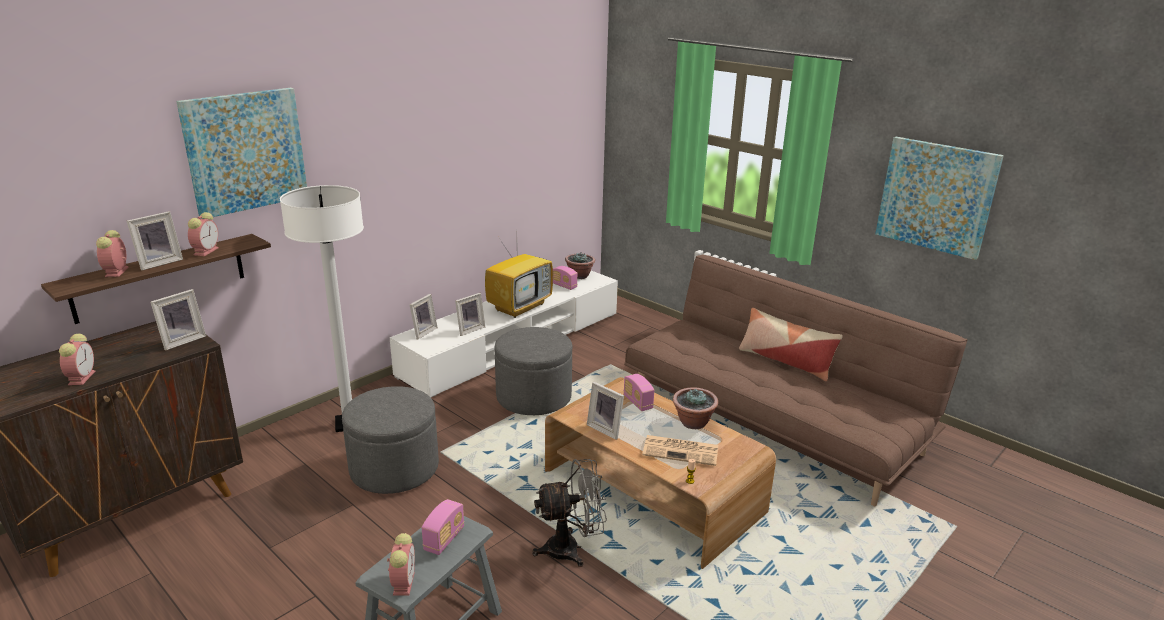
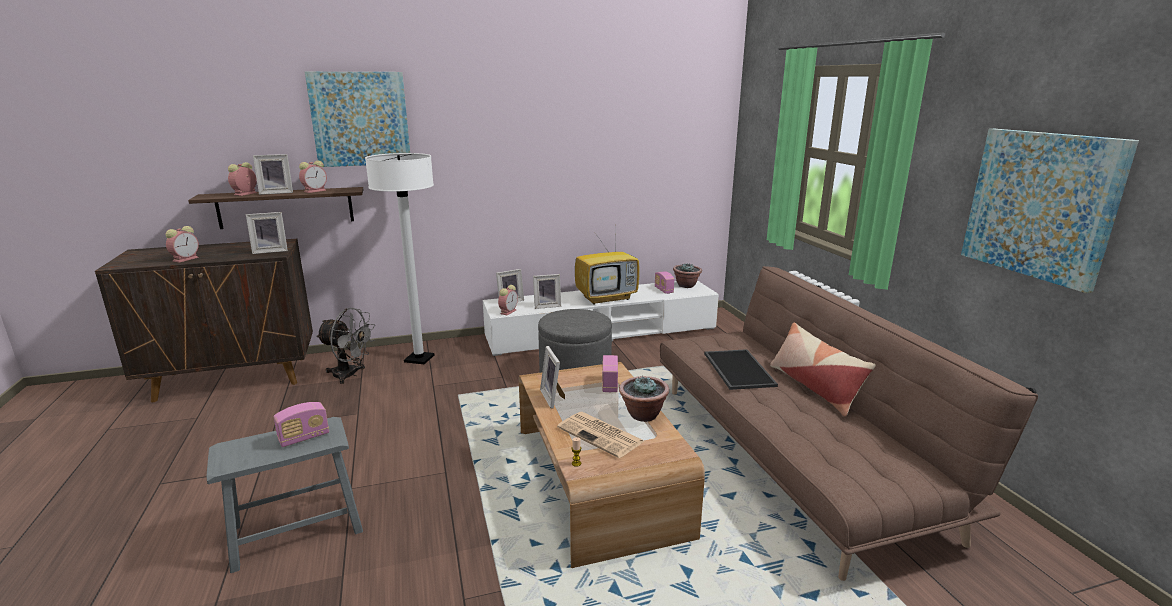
camera: 30 degrees right, 5 degrees down
grey ottoman [342,386,439,494] -> none
alarm clock [387,533,415,596] -> alarm clock moved to [498,285,518,315]
grey fan [532,459,607,567] -> grey fan moved to [316,308,375,384]
none -> tray [704,349,778,390]

